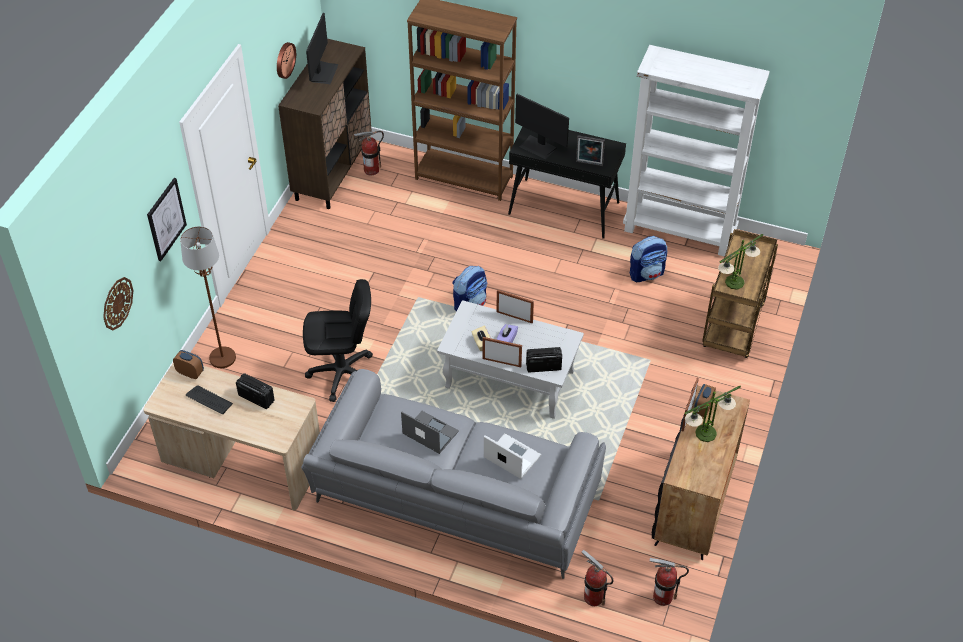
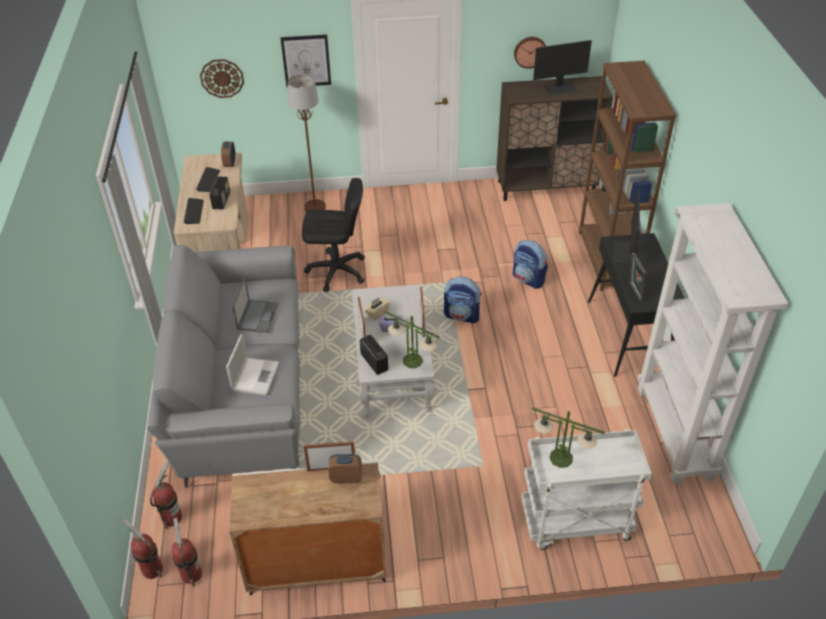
camera: 65 degrees right, 5 degrees down
black office chair [303,279,373,402] -> black office chair turned 60 degrees counterclockwise [302,178,365,292]
fire extinguisher [354,131,384,175] -> fire extinguisher moved to [121,518,163,579]
backpack [630,236,667,282] -> backpack moved to [513,240,548,289]
black cabinet [652,385,750,560] -> white cabinet [229,461,387,595]
table lamp [685,386,741,442] -> table lamp moved to [385,311,440,368]
brown cart [702,229,778,358] -> white cart [521,429,652,550]
none -> keyboard [184,198,204,224]

